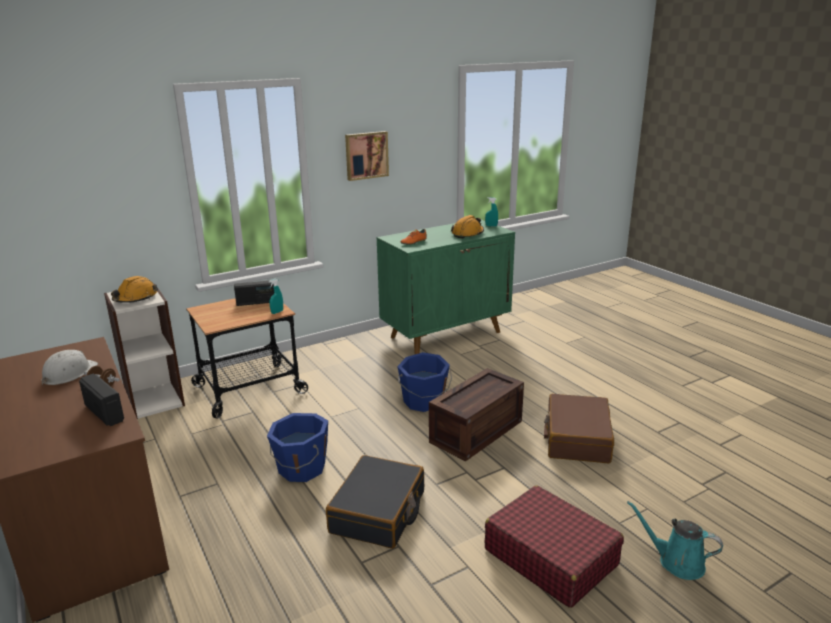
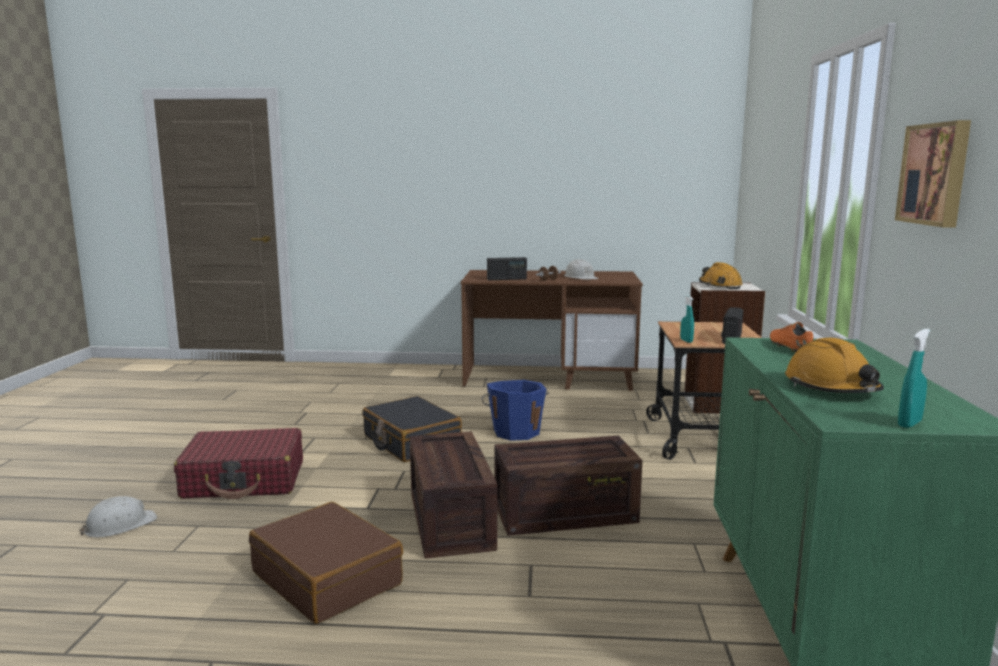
camera: 125 degrees right, 10 degrees down
blue bucket [397,352,452,412] -> crate [495,436,642,536]
turquoise watering can [627,501,723,580] -> white hard hat [79,496,157,537]

